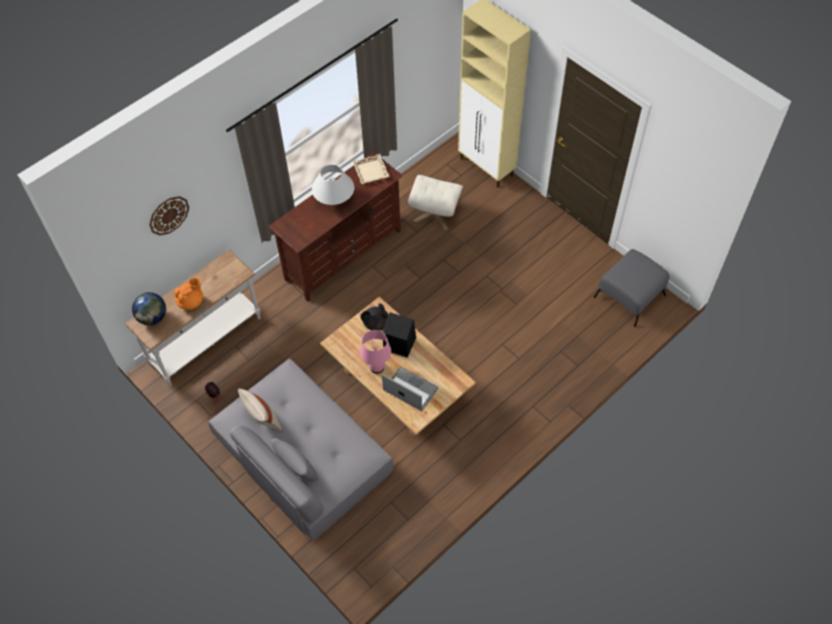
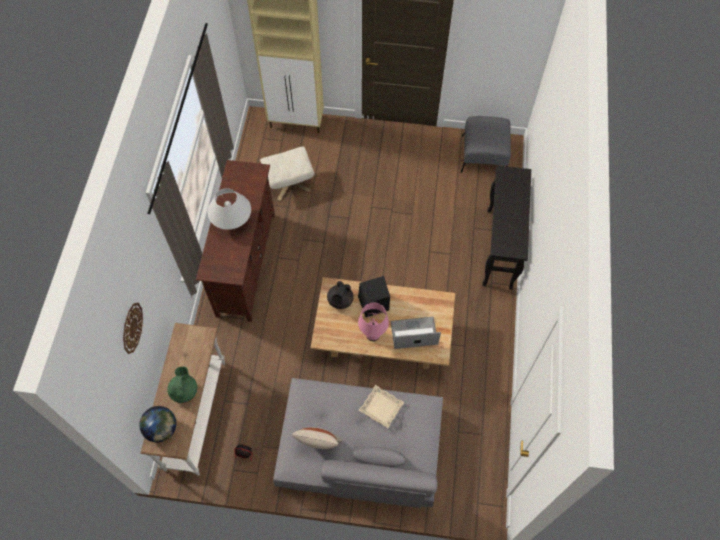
camera: 40 degrees left, 5 degrees up
orange teapot [174,278,203,310] -> green teapot [167,367,197,403]
beige tray [352,154,390,184] -> beige tray moved to [359,385,405,428]
none -> black console table [482,165,531,290]

